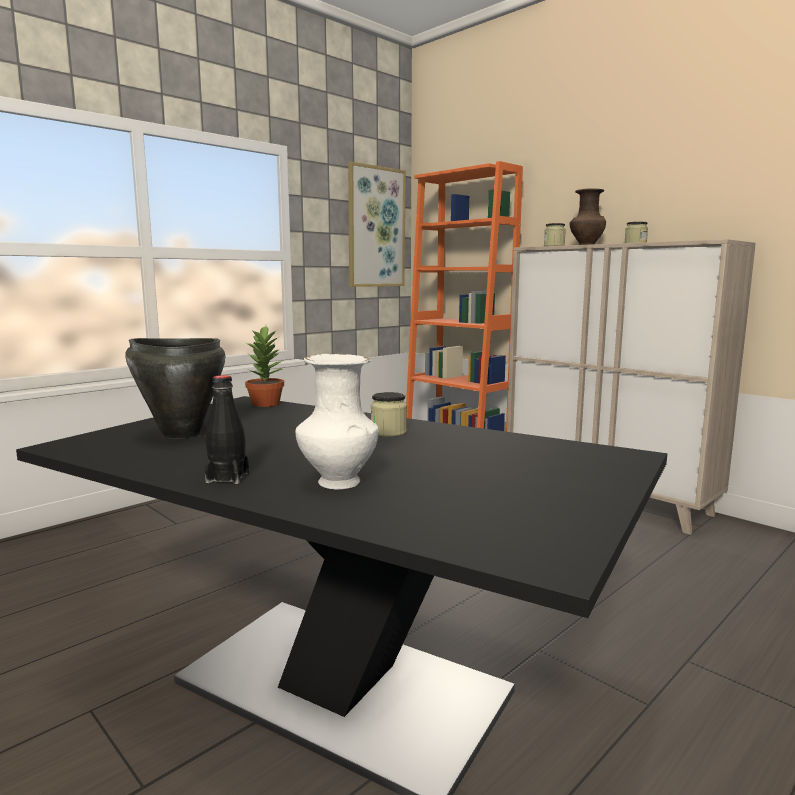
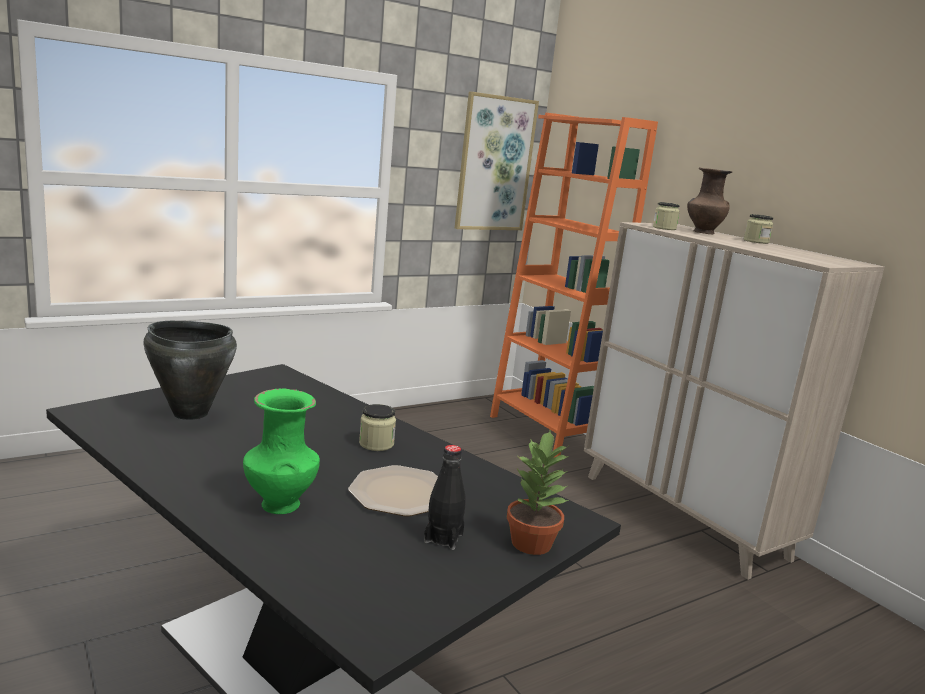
camera: 10 degrees right, 5 degrees up
black bottle [205,375,249,484] -> black bottle moved to [424,445,466,550]
potted plant [245,326,284,407] -> potted plant moved to [507,429,570,555]
white vase [295,354,379,490] -> green vase [243,388,320,514]
none -> plate [348,465,438,516]

